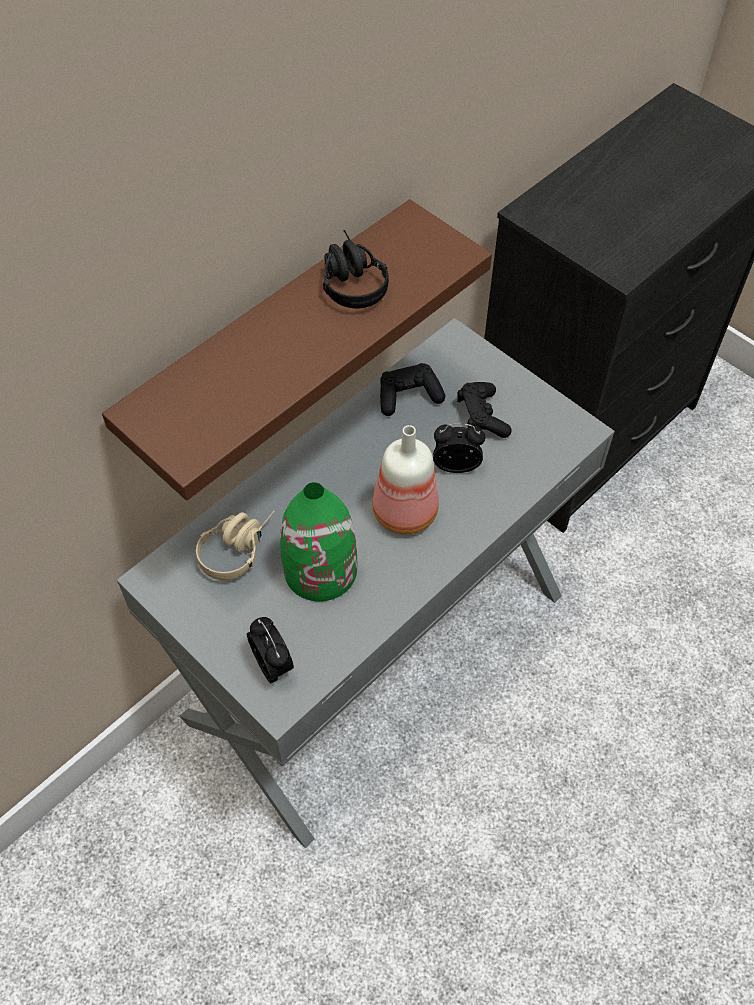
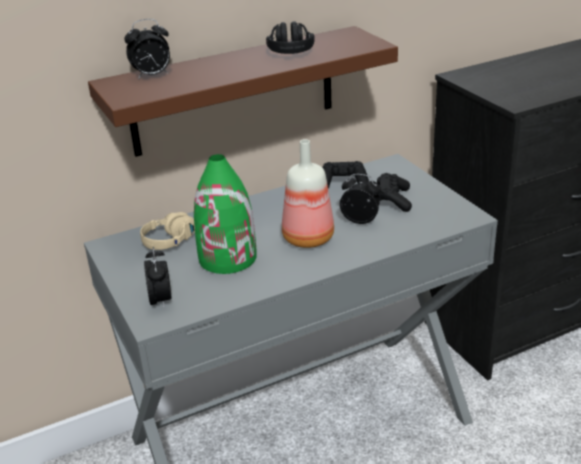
camera: 20 degrees right, 25 degrees down
none -> alarm clock [124,19,170,78]

